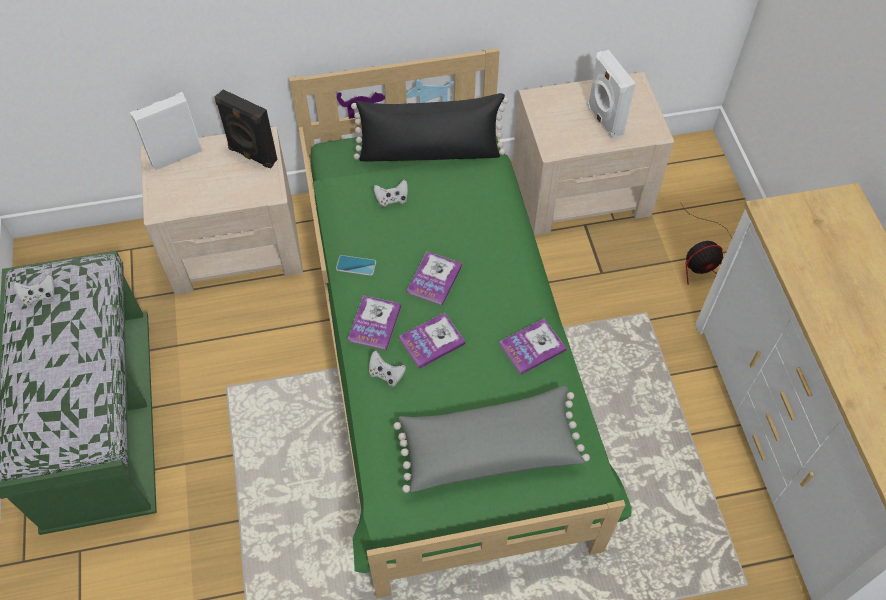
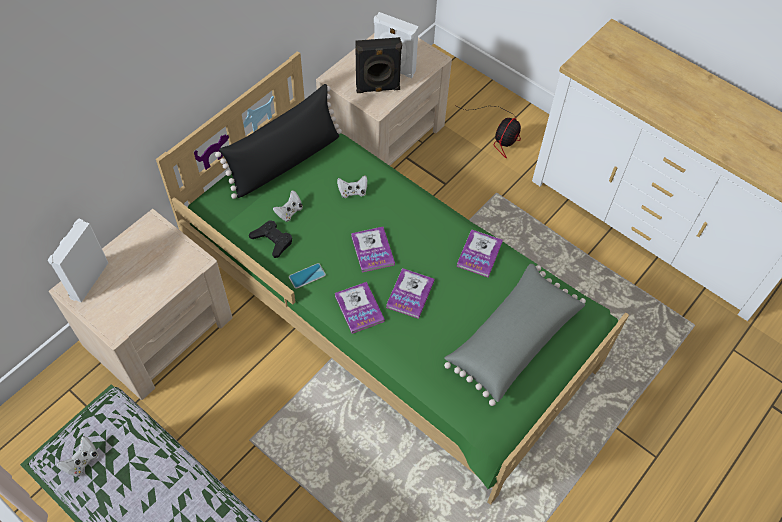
camera: 40 degrees left, 0 degrees up
black speaker [215,90,278,168] -> black speaker moved to [355,37,402,93]
white game controller [369,350,406,387] -> white game controller moved to [337,176,367,198]
none -> black game controller [249,220,292,258]

